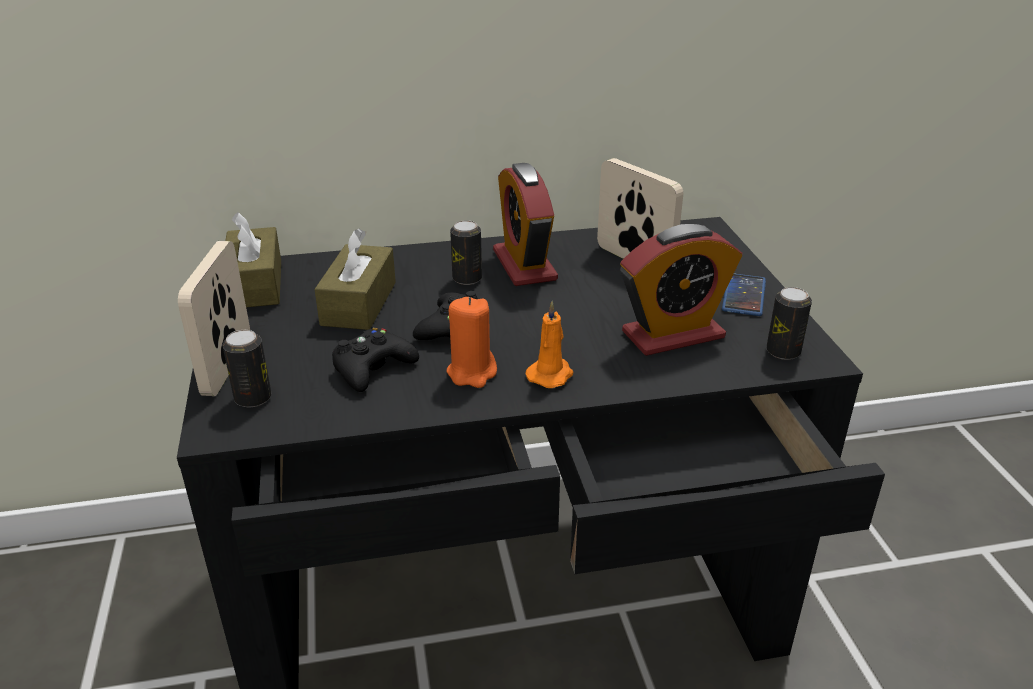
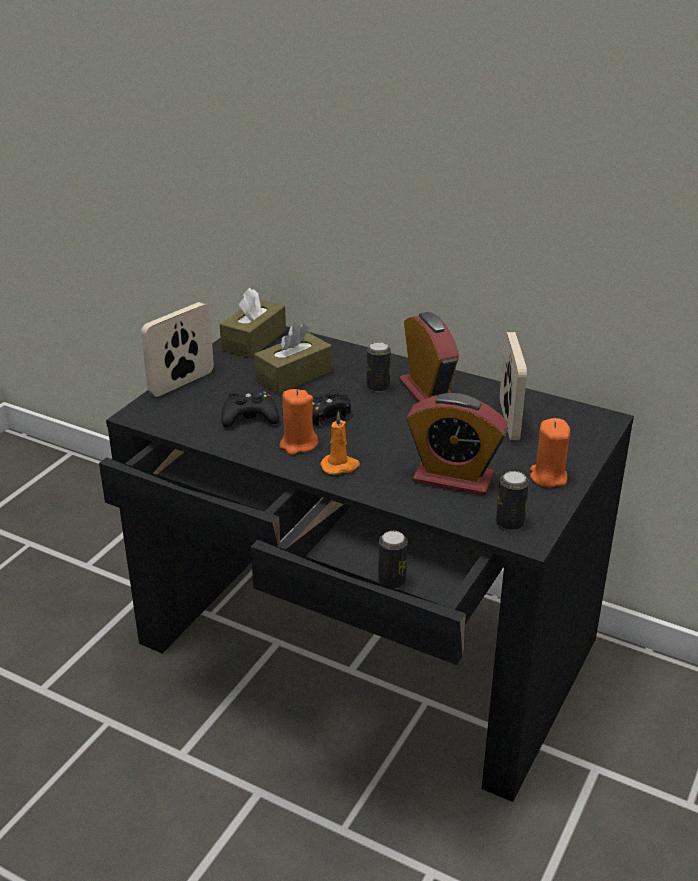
camera: 40 degrees right, 0 degrees up
can [222,330,271,407] -> can moved to [378,531,407,588]
alarm clock [493,163,558,286] -> alarm clock turned 135 degrees clockwise [399,312,459,402]
phone [722,274,766,316] -> orange candle [530,418,570,488]

